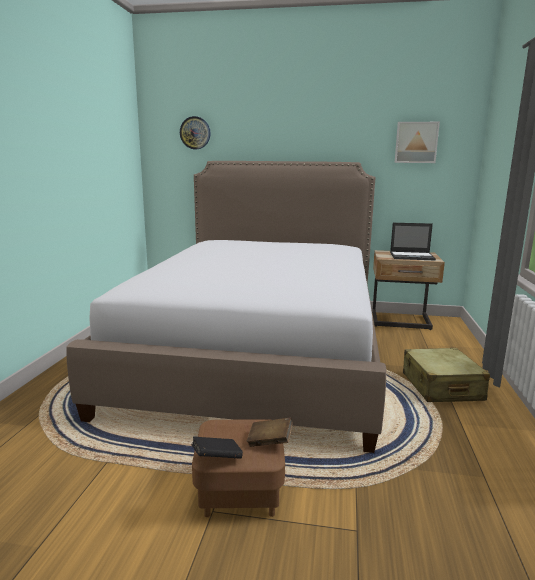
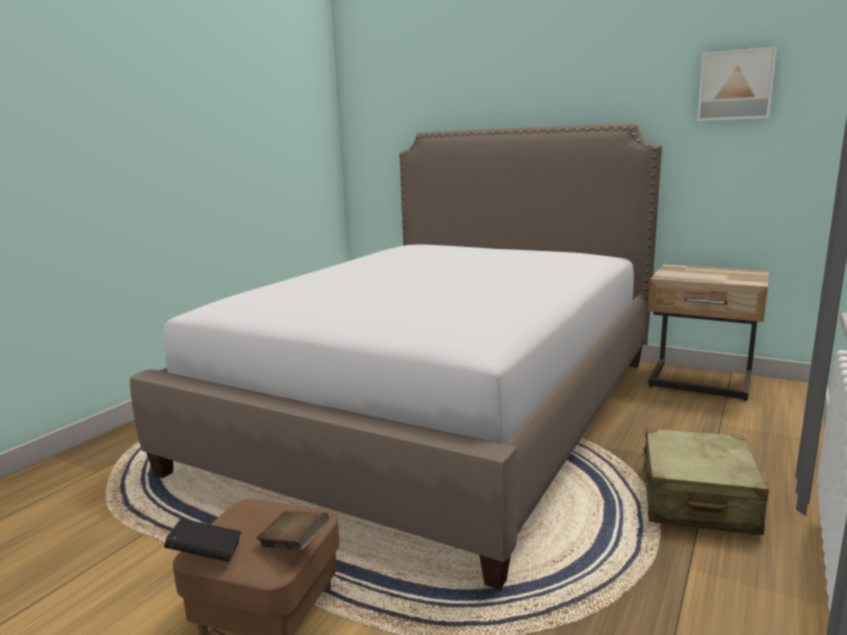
camera: 20 degrees right, 0 degrees up
wall clock [180,116,211,149] -> none
laptop [390,223,436,260] -> none

